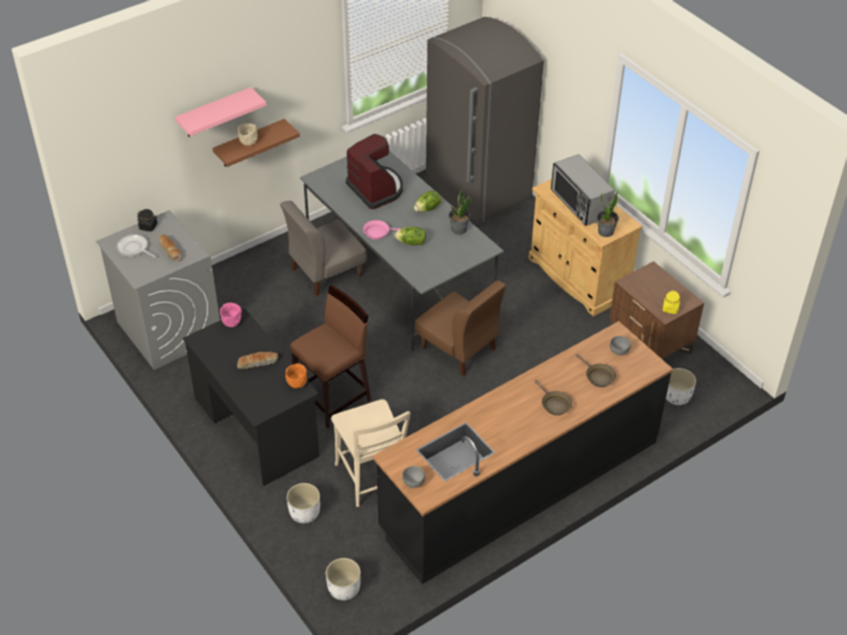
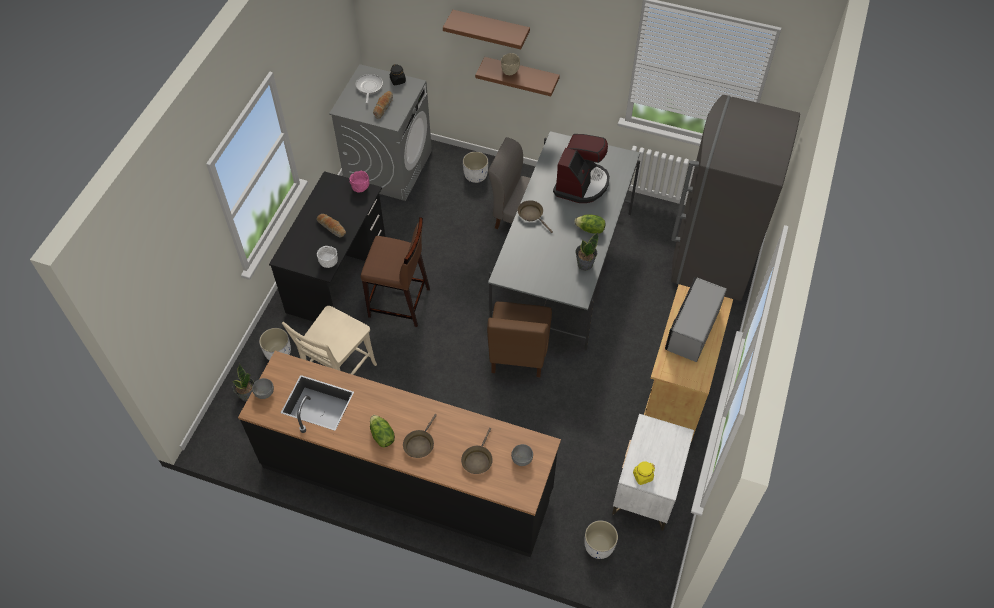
camera: 55 degrees right, 10 degrees up
pink shelf [175,87,267,137] -> brown shelf [443,10,530,49]
orange bowl [286,363,307,388] -> white bowl [317,246,338,268]
white planter [326,558,361,601] -> white planter moved to [463,152,488,183]
pink frying pan [363,220,401,240] -> brown frying pan [517,200,553,233]
lettuce [394,227,426,245] -> lettuce moved to [370,415,395,447]
potted plant [597,192,619,237] -> potted plant moved to [232,364,254,402]
brown nightstand [610,261,704,359] -> white nightstand [612,414,694,531]

